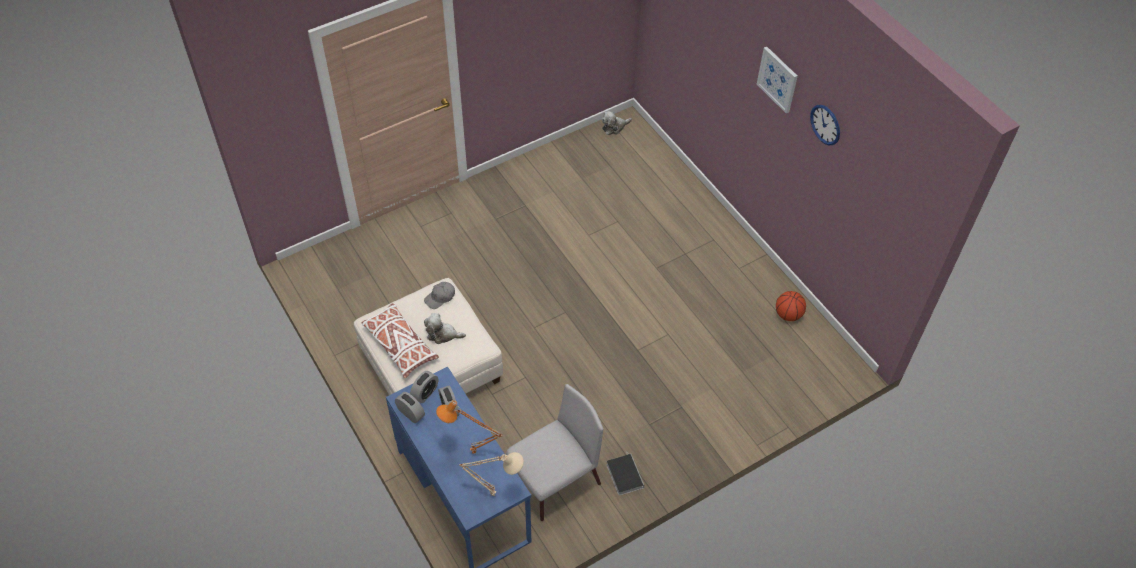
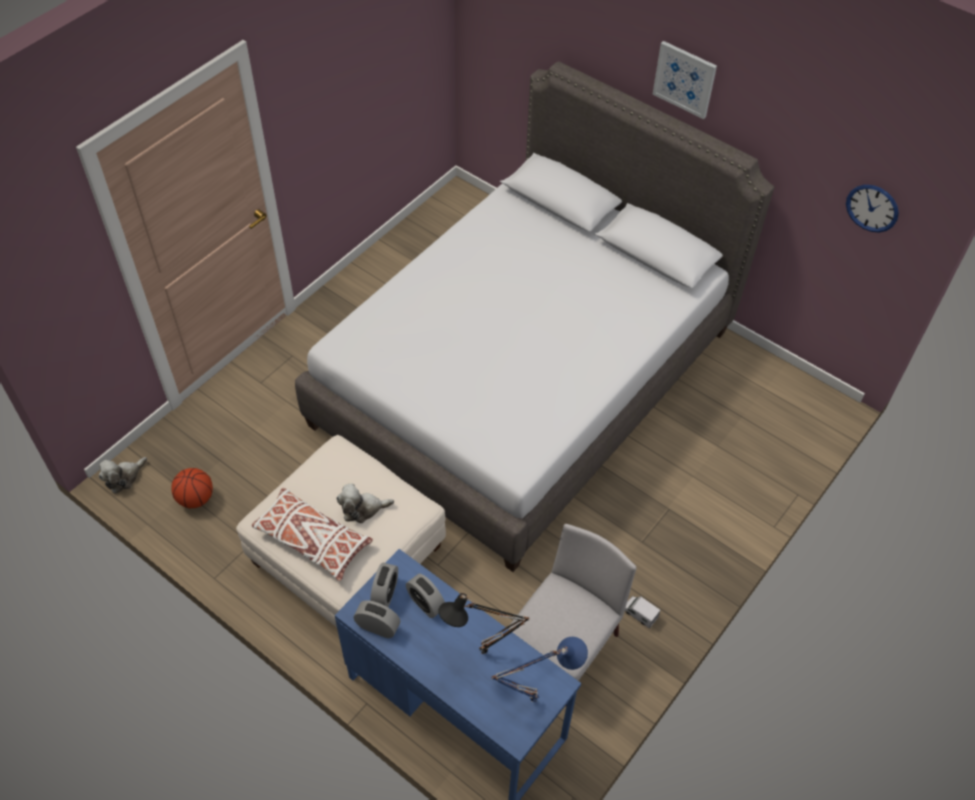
camera: 20 degrees left, 0 degrees up
grey cap [424,282,455,309] -> none
orange table lamp [436,400,503,454] -> black table lamp [438,593,530,654]
beige table lamp [459,452,524,496] -> blue table lamp [491,637,588,702]
plush toy [602,111,632,135] -> plush toy moved to [99,457,147,494]
book [606,452,644,496] -> toy truck [625,596,661,629]
basketball [776,291,806,321] -> basketball moved to [171,468,213,508]
wall clock [810,105,840,145] -> wall clock moved to [846,185,899,232]
none -> grey bed [295,61,774,572]

